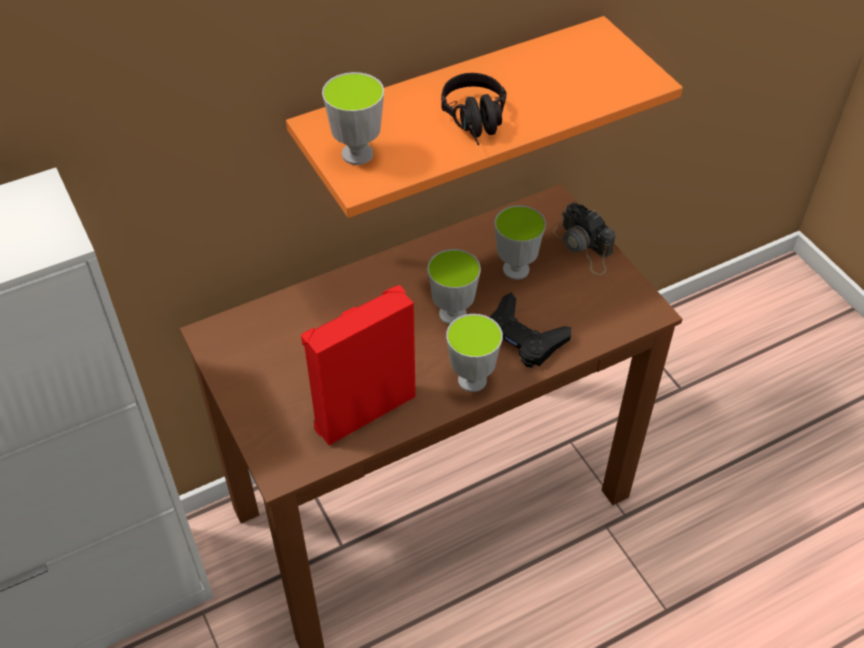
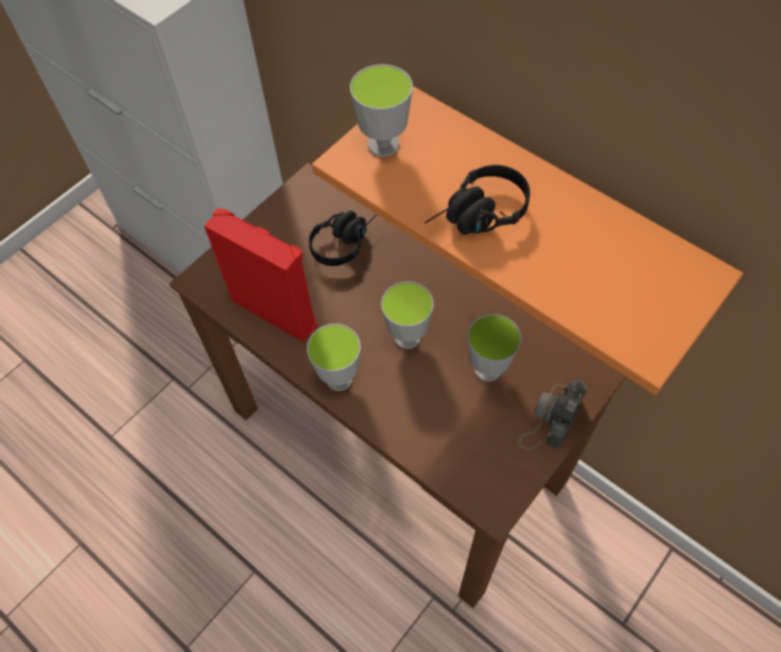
camera: 70 degrees right, 10 degrees up
black game controller [490,293,571,368] -> none
none -> black headphones [309,210,377,266]

